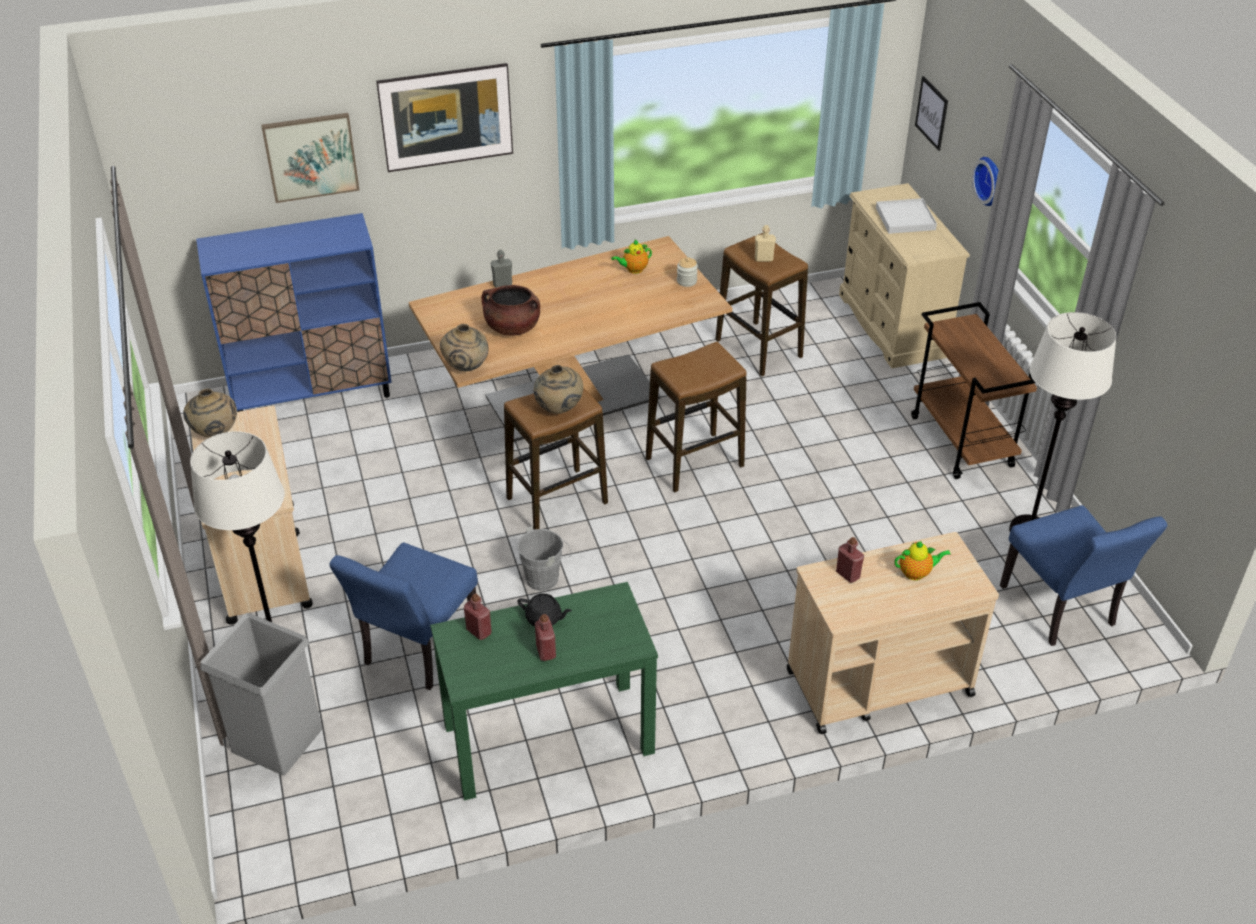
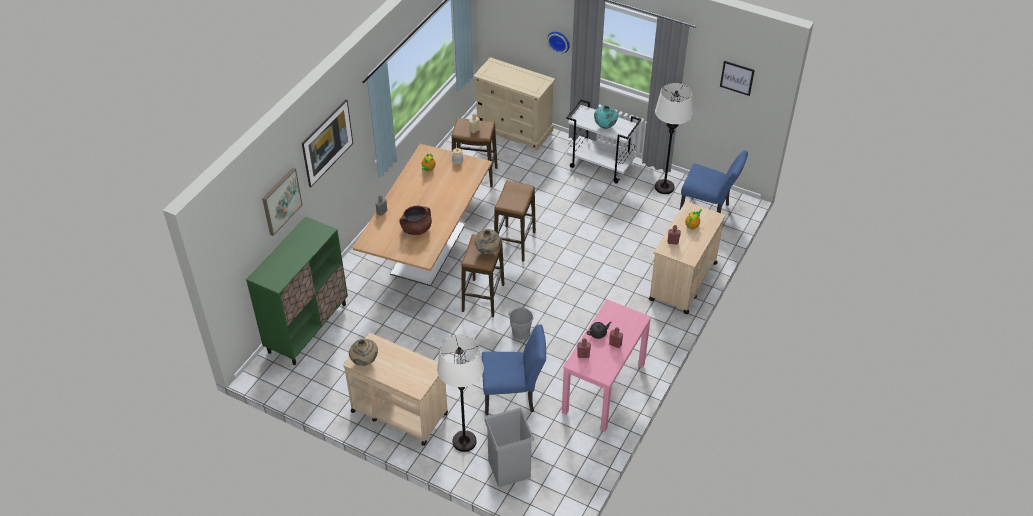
camera: 45 degrees left, 5 degrees up
blue cabinet [196,213,392,412] -> green cabinet [246,216,348,365]
blue chair [329,543,478,690] -> blue chair turned 75 degrees counterclockwise [482,324,546,415]
green console table [430,582,658,801] -> pink console table [562,299,651,432]
beige vase [440,324,488,371] -> none
white tray [876,198,937,234] -> none
brown cart [911,302,1037,479] -> white cart [566,99,641,183]
picture [915,76,948,151] -> picture moved to [720,61,755,96]
none -> turquoise vase [594,105,618,129]

